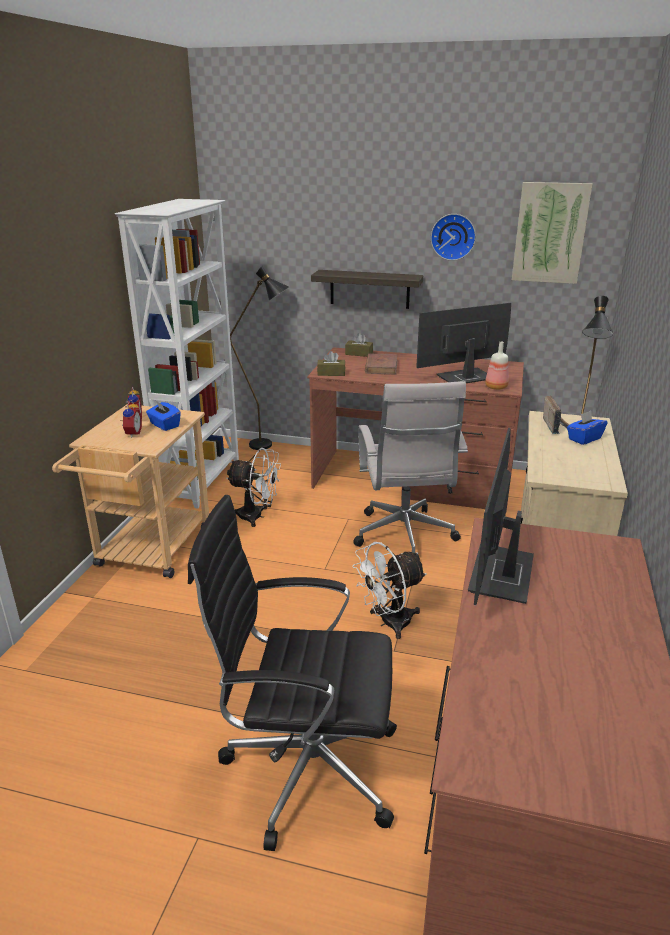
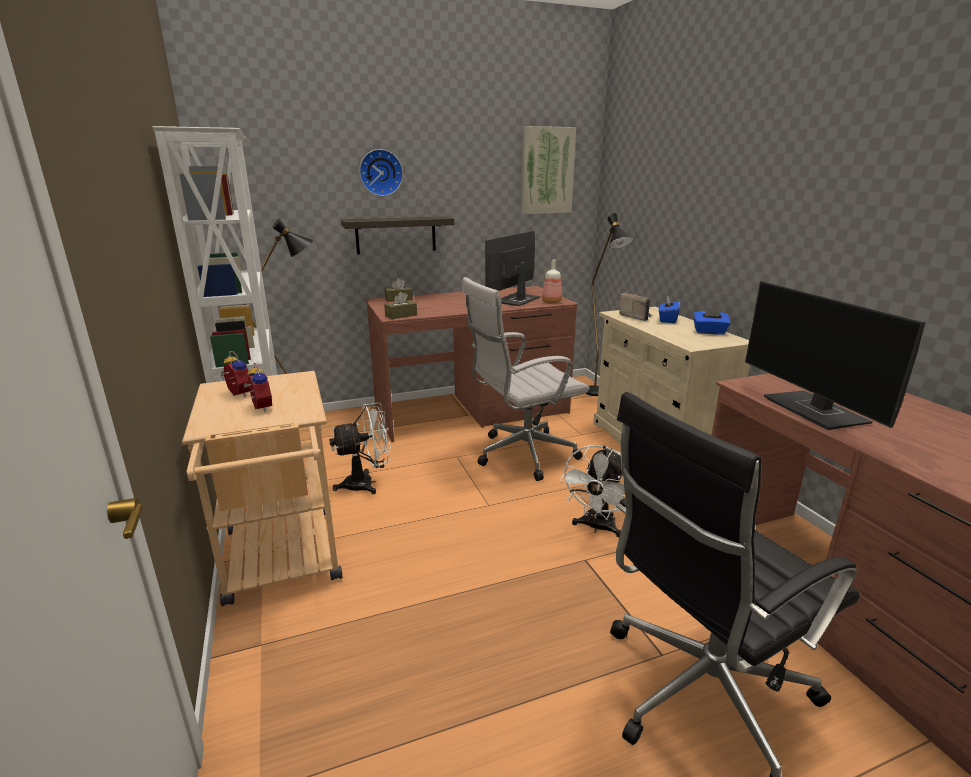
camera: 35 degrees left, 5 degrees down
blue tissue box [146,401,181,431] -> blue tissue box moved to [693,308,730,335]
white office chair [353,381,468,560] -> white office chair turned 105 degrees clockwise [462,277,589,481]
brown book [365,354,398,375] -> none
wall clock [431,214,476,261] -> wall clock moved to [359,149,403,196]

